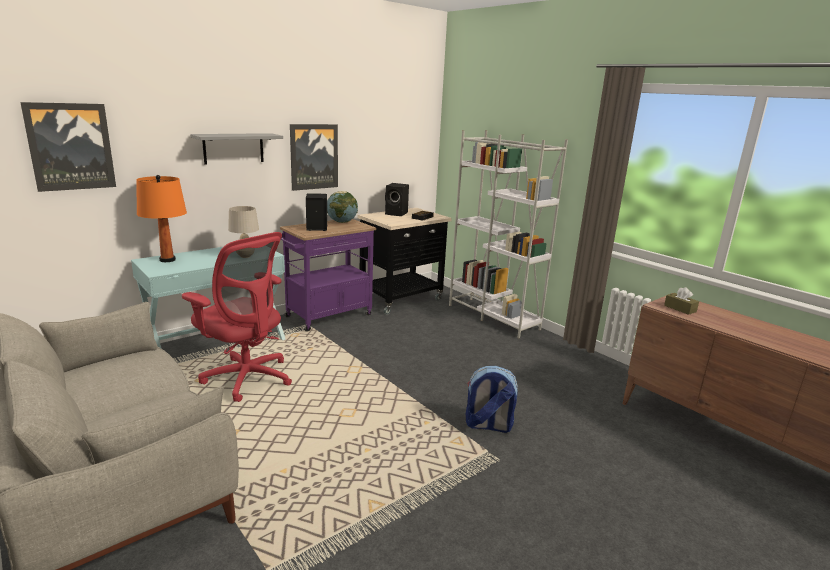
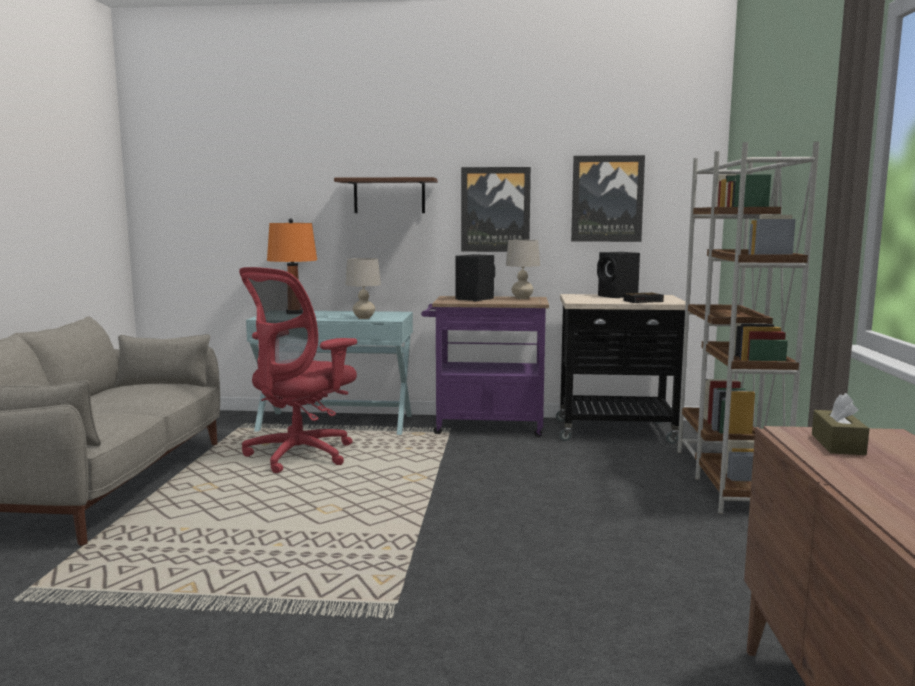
camera: 45 degrees right, 10 degrees down
picture [20,102,116,192] -> picture moved to [571,155,645,242]
red office chair [182,232,292,402] -> red office chair turned 45 degrees clockwise [239,267,357,473]
grey shelf [190,133,283,164] -> brown shelf [334,177,437,213]
globe [327,191,358,223] -> beige table lamp [506,240,540,299]
white bookcase [449,130,568,338] -> brown bookcase [677,142,819,514]
backpack [466,366,518,433] -> none

